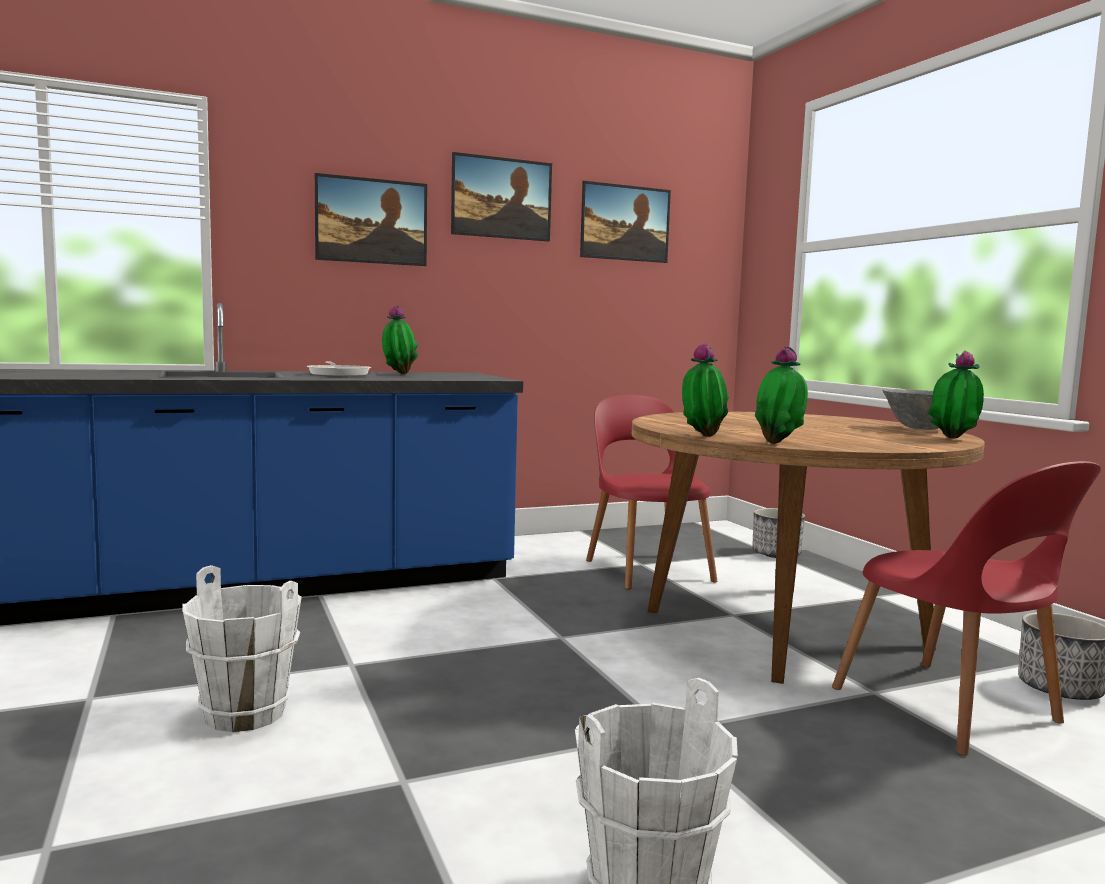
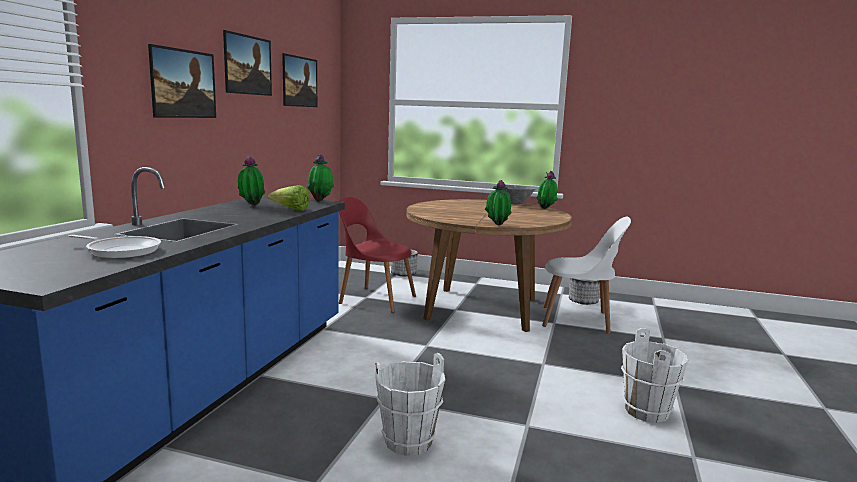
camera: 50 degrees left, 5 degrees up
frying pan [307,361,371,376] -> frying pan moved to [68,235,161,258]
potted plant [755,346,808,444] -> potted plant moved to [307,155,334,202]
red chair [832,461,1101,756] -> white chair [542,217,631,334]
none -> lettuce [268,185,309,211]

